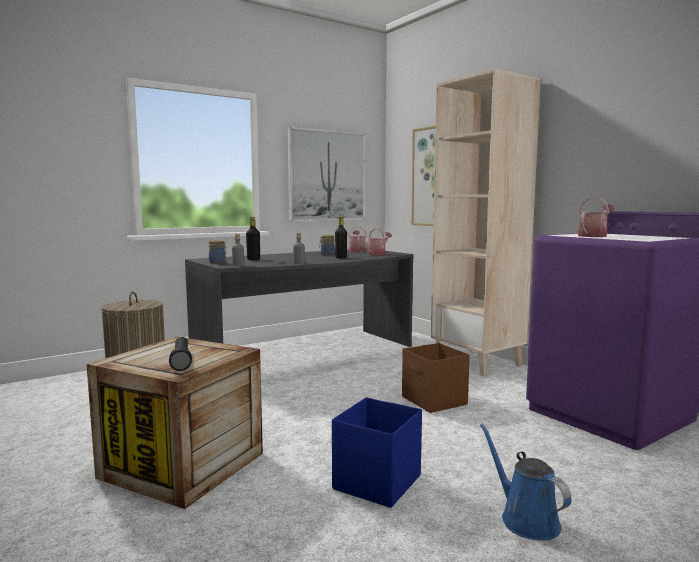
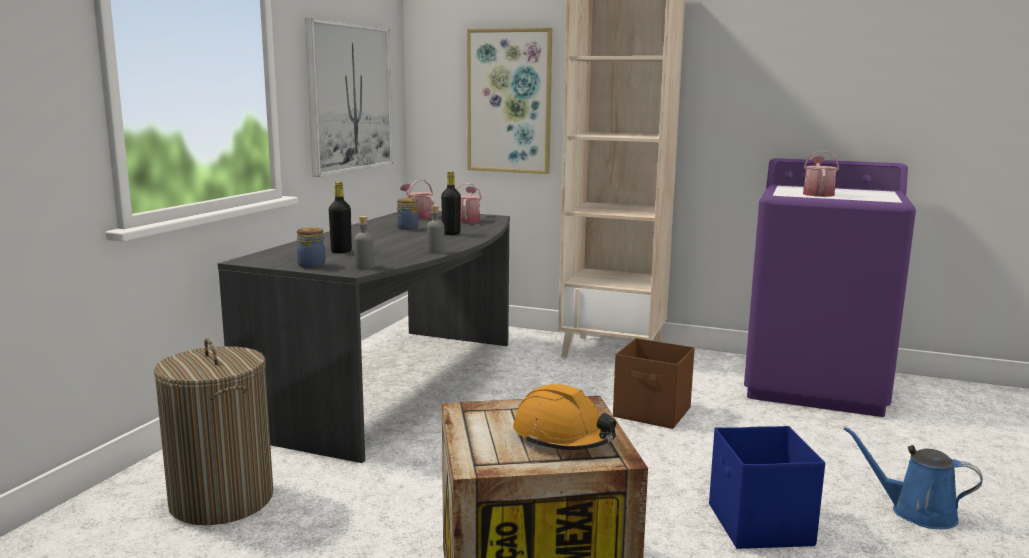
camera: 35 degrees left, 5 degrees up
black flashlight [169,337,192,371] -> orange hard hat [513,384,616,450]

